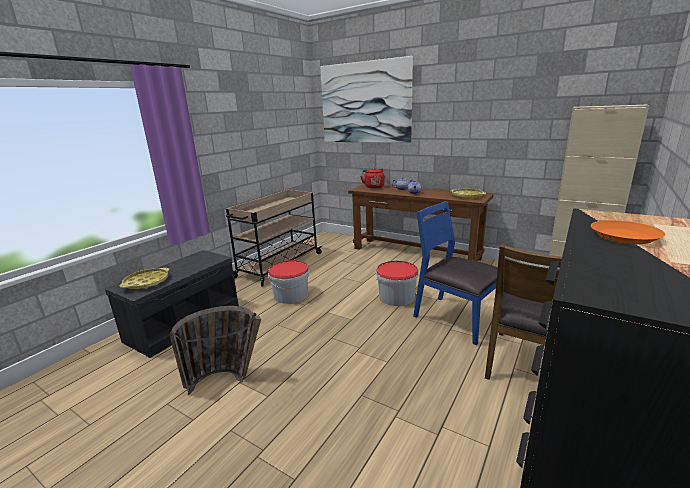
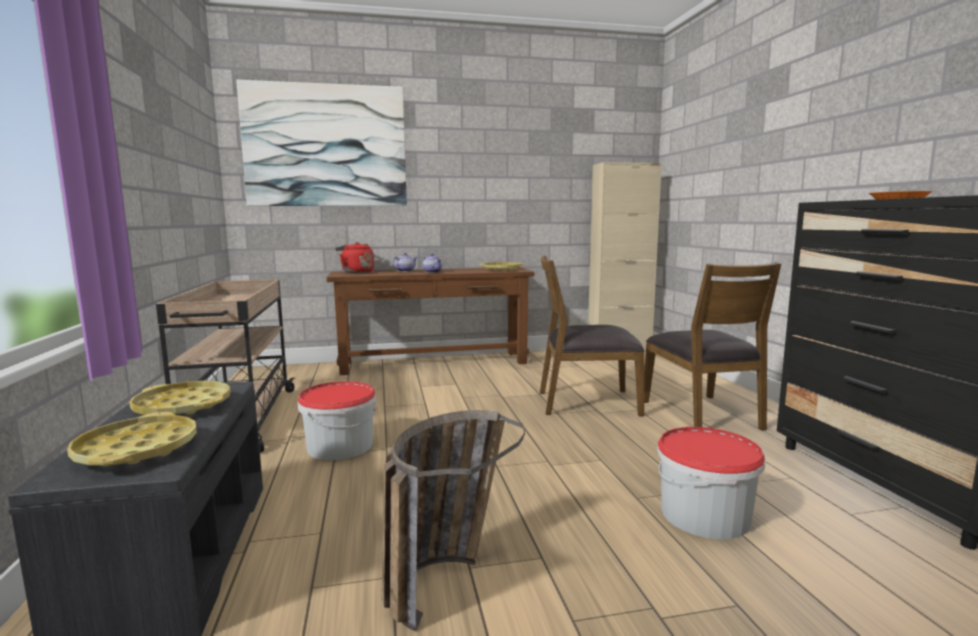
camera: 45 degrees left, 10 degrees down
bucket [376,261,419,306] -> bucket moved to [657,427,765,539]
blue chair [413,201,498,345] -> brown chair [540,256,645,417]
none -> yellow tray [129,381,230,415]

